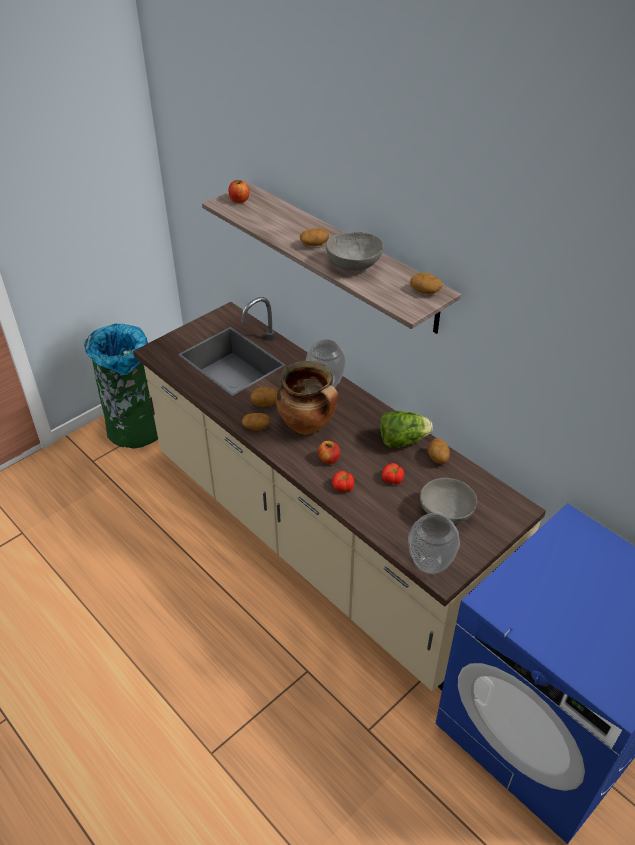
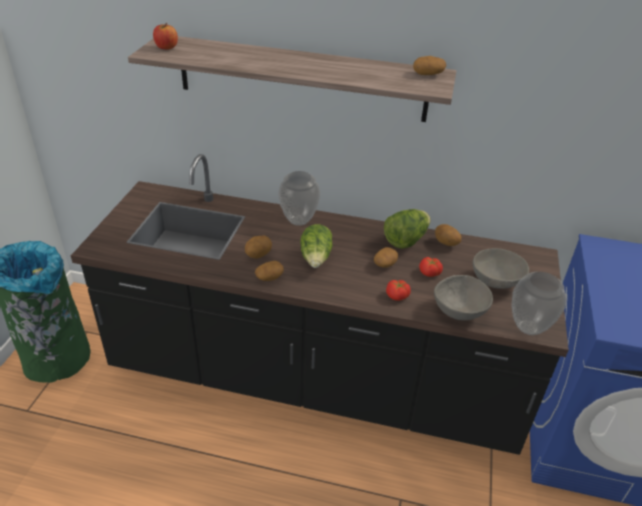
camera: 35 degrees left, 5 degrees down
beige counter [133,297,546,692] -> black counter [71,154,569,455]
cooking pot [276,361,338,434] -> lettuce [300,224,332,268]
potato [300,228,329,246] -> potato moved to [374,247,398,268]
apple [318,441,340,464] -> none
grey bowl [326,231,383,271] -> grey bowl moved to [434,275,493,320]

